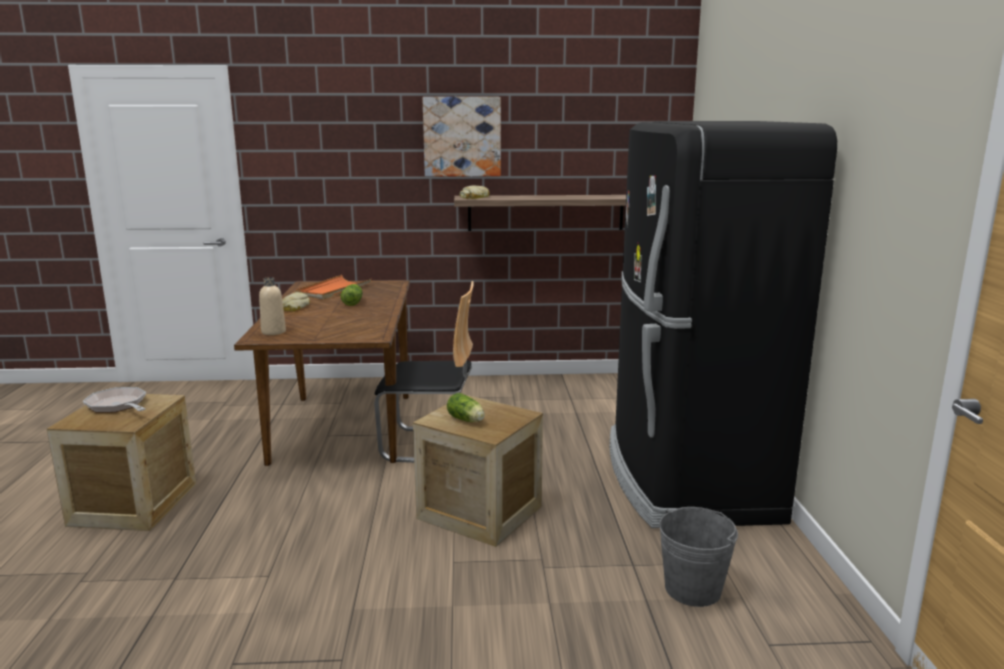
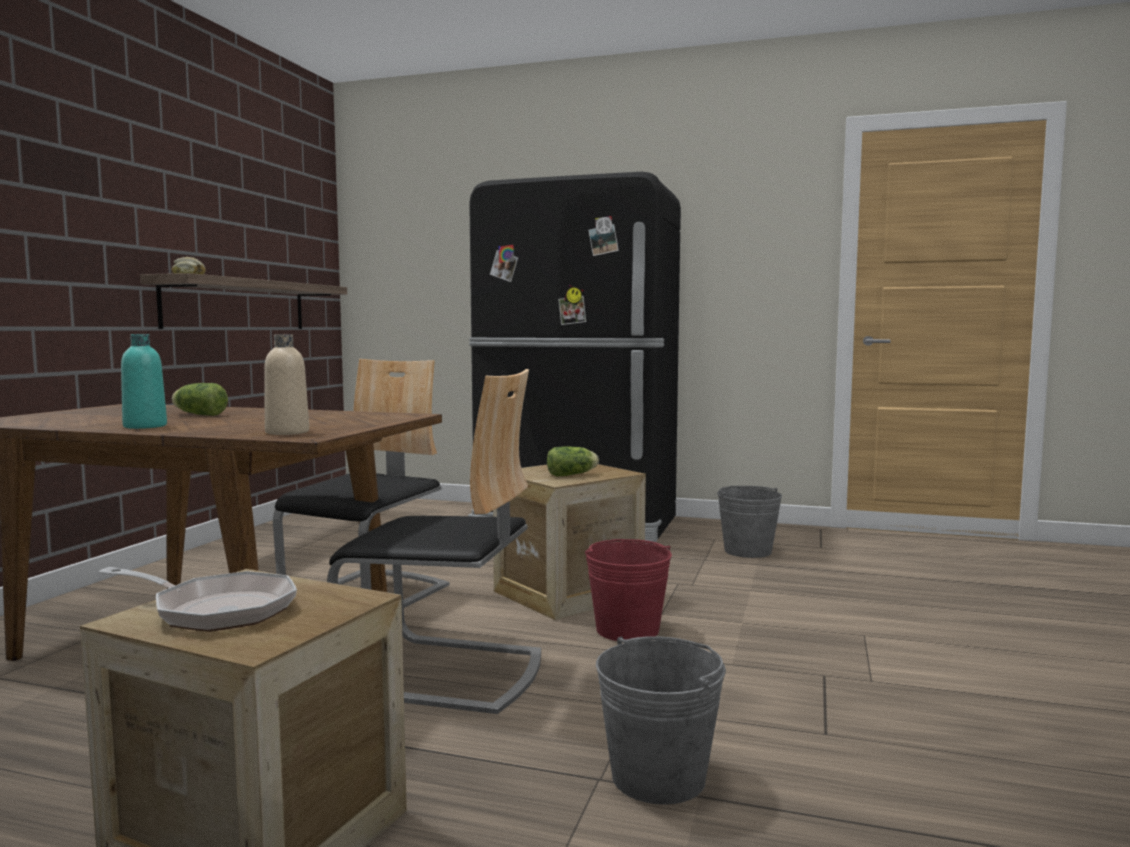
camera: 70 degrees left, 10 degrees down
frying pan [83,387,146,413] -> frying pan turned 135 degrees counterclockwise [99,567,297,632]
bread [282,292,310,311] -> turquoise bottle [121,334,167,429]
orange tray [295,275,372,299] -> none
picture [422,97,501,177] -> none
none -> chair [327,369,541,714]
none -> red bucket [585,539,672,641]
none -> grey bucket [596,636,726,805]

